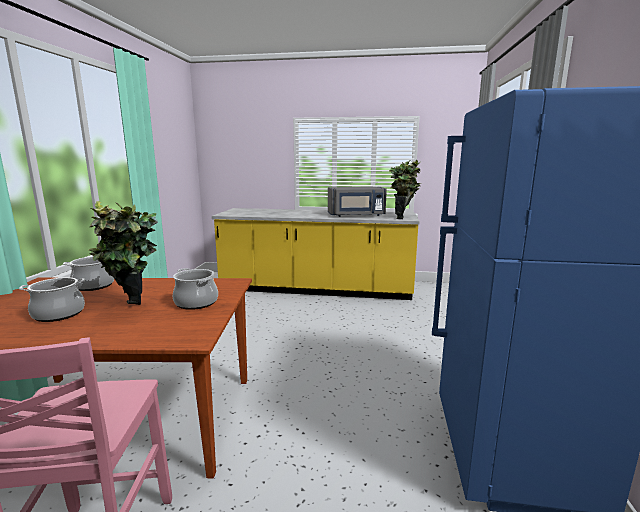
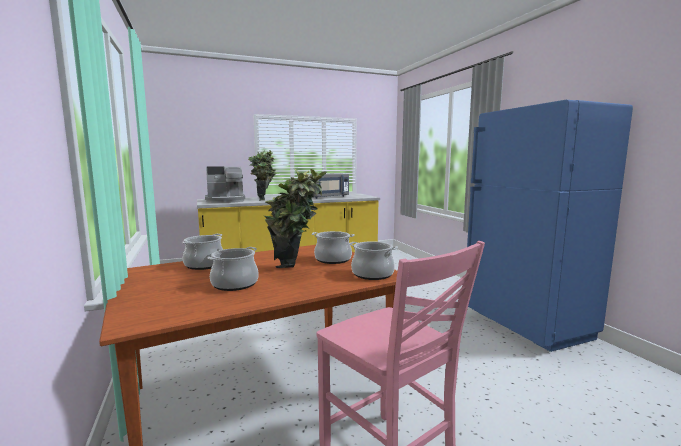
camera: 30 degrees left, 5 degrees down
potted plant [389,160,421,219] -> potted plant moved to [248,150,276,201]
none -> coffee machine [205,166,245,203]
none -> cooking pot [350,241,398,280]

